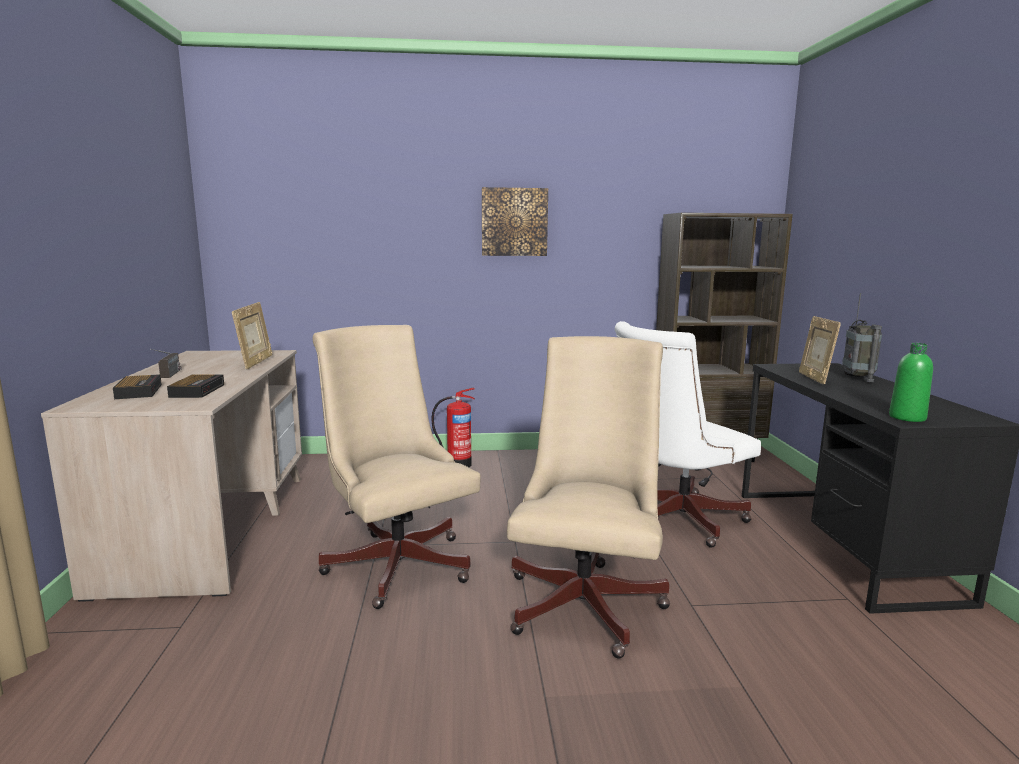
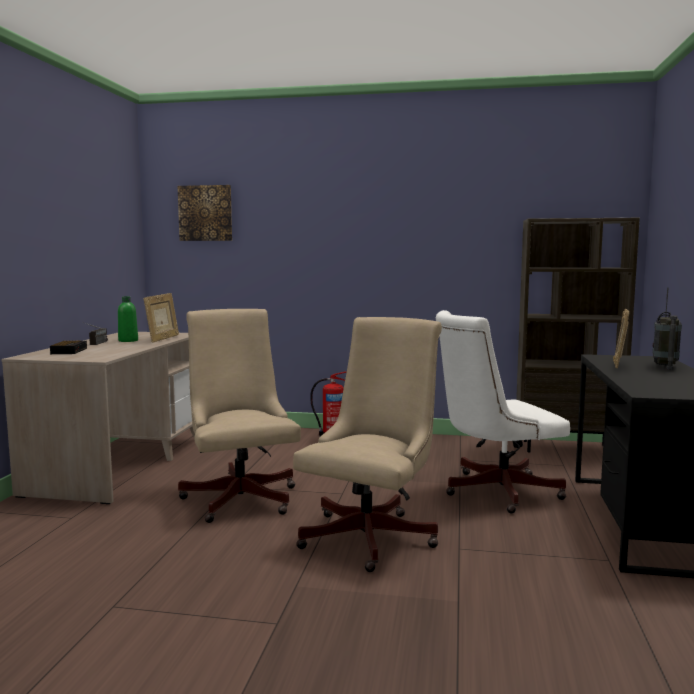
camera: 15 degrees right, 5 degrees down
alarm clock [167,374,224,398] -> none
picture [482,187,548,256] -> picture moved to [178,185,232,241]
green bottle [889,343,933,422] -> green bottle moved to [118,296,138,342]

